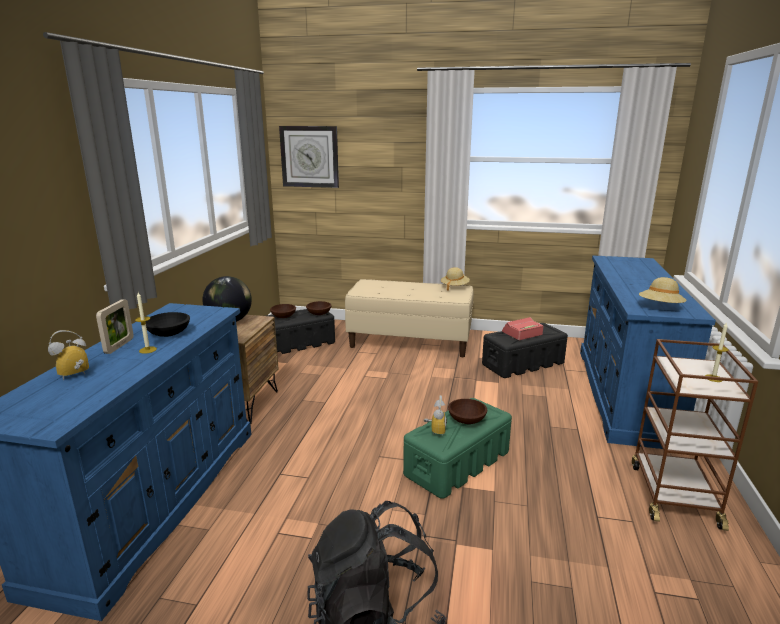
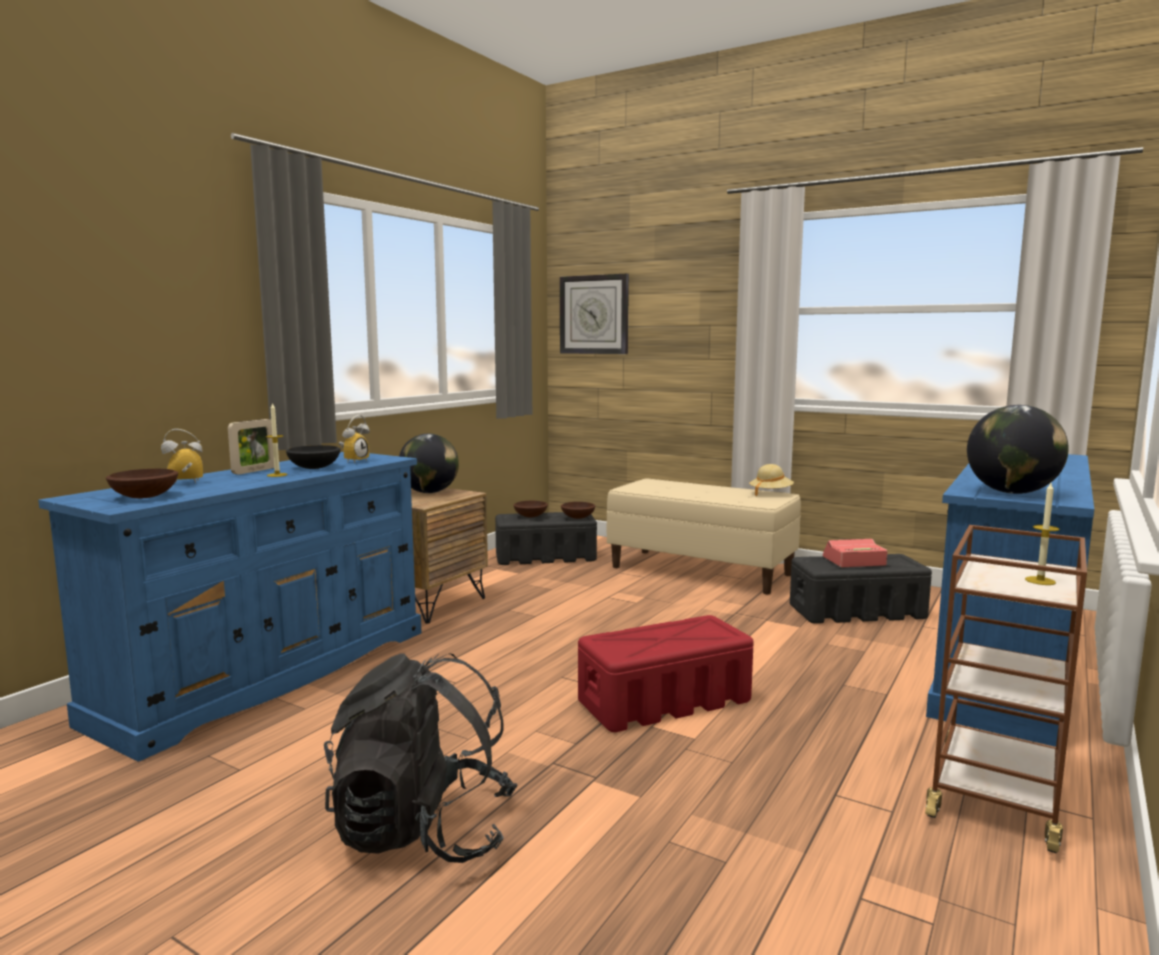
camera: 20 degrees right, 10 degrees down
green storage box [403,398,512,499] -> red storage box [578,615,754,732]
alarm clock [424,395,447,435] -> alarm clock moved to [338,415,370,463]
brown bowl [448,399,487,424] -> brown bowl moved to [106,469,178,499]
beige hat [639,277,687,303] -> globe [967,405,1069,494]

